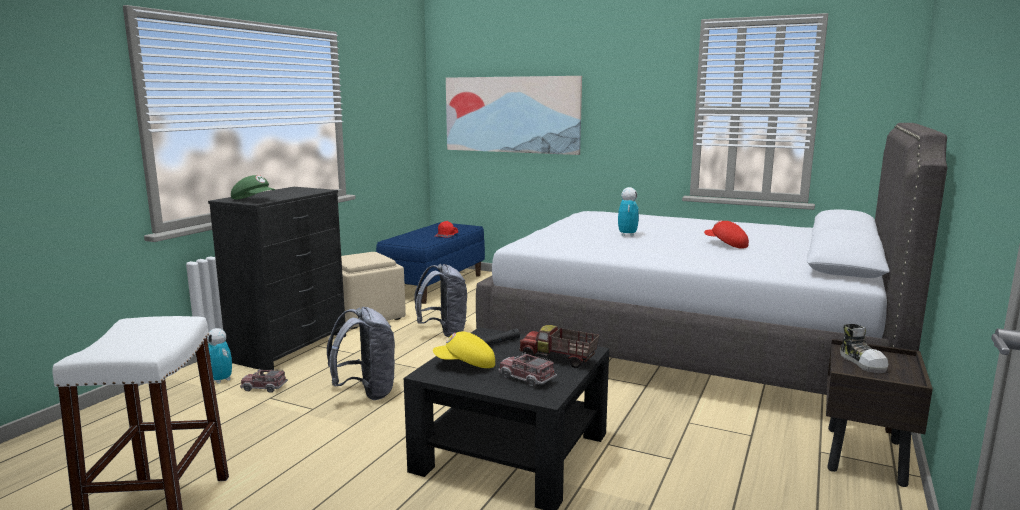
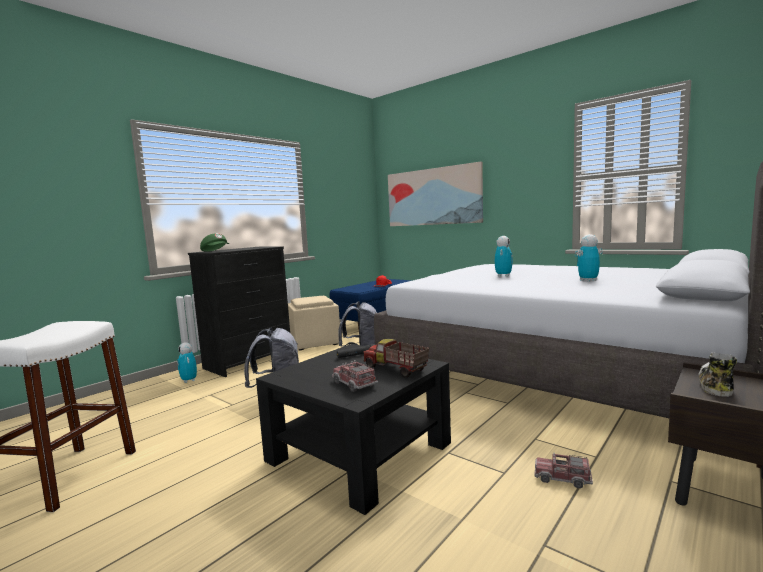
camera: 15 degrees right, 5 degrees down
toy truck [240,369,288,393] -> toy truck moved to [535,453,593,488]
yellow cap [433,331,495,368] -> none
red cap [704,220,749,249] -> toy robot [575,234,603,282]
shoe [840,324,889,373] -> shoe turned 150 degrees counterclockwise [699,353,737,397]

